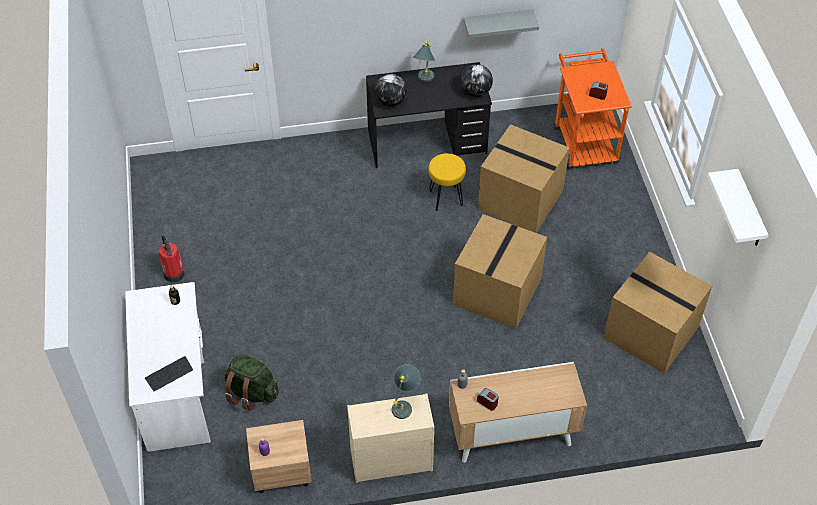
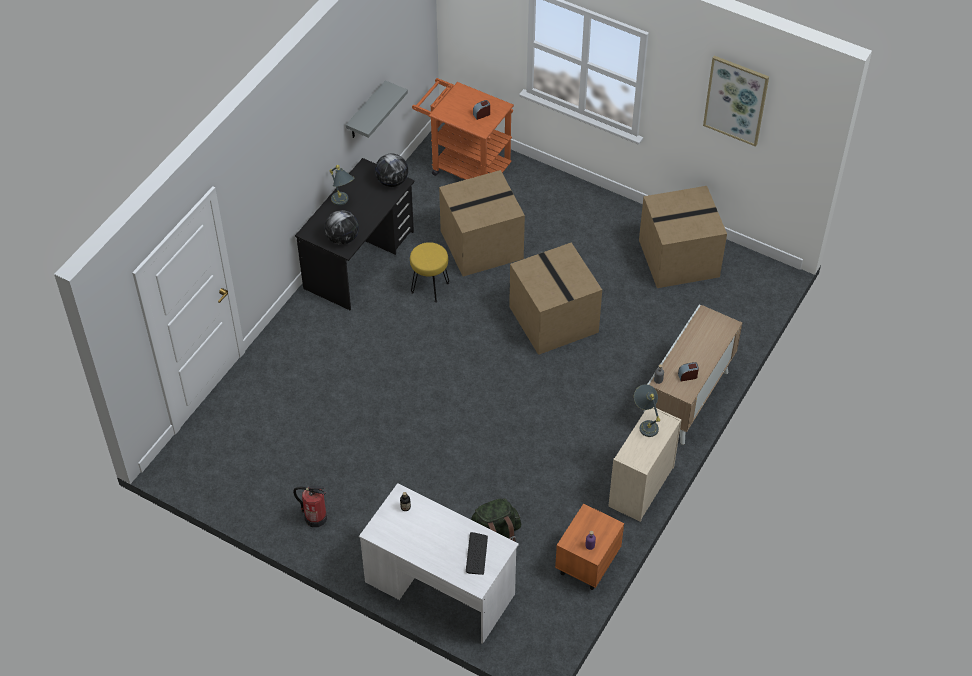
camera: 50 degrees left, 0 degrees up
beige nightstand [246,420,312,494] -> orange nightstand [555,503,624,590]
white shelf [707,169,768,246] -> picture [703,56,769,147]

